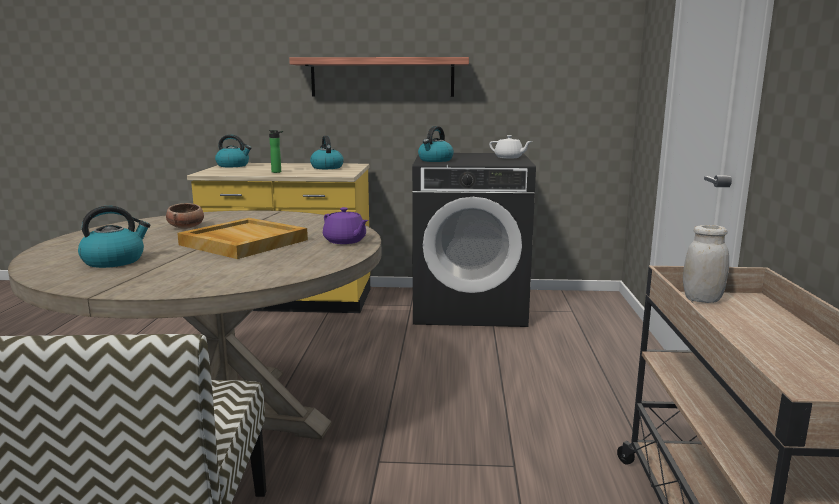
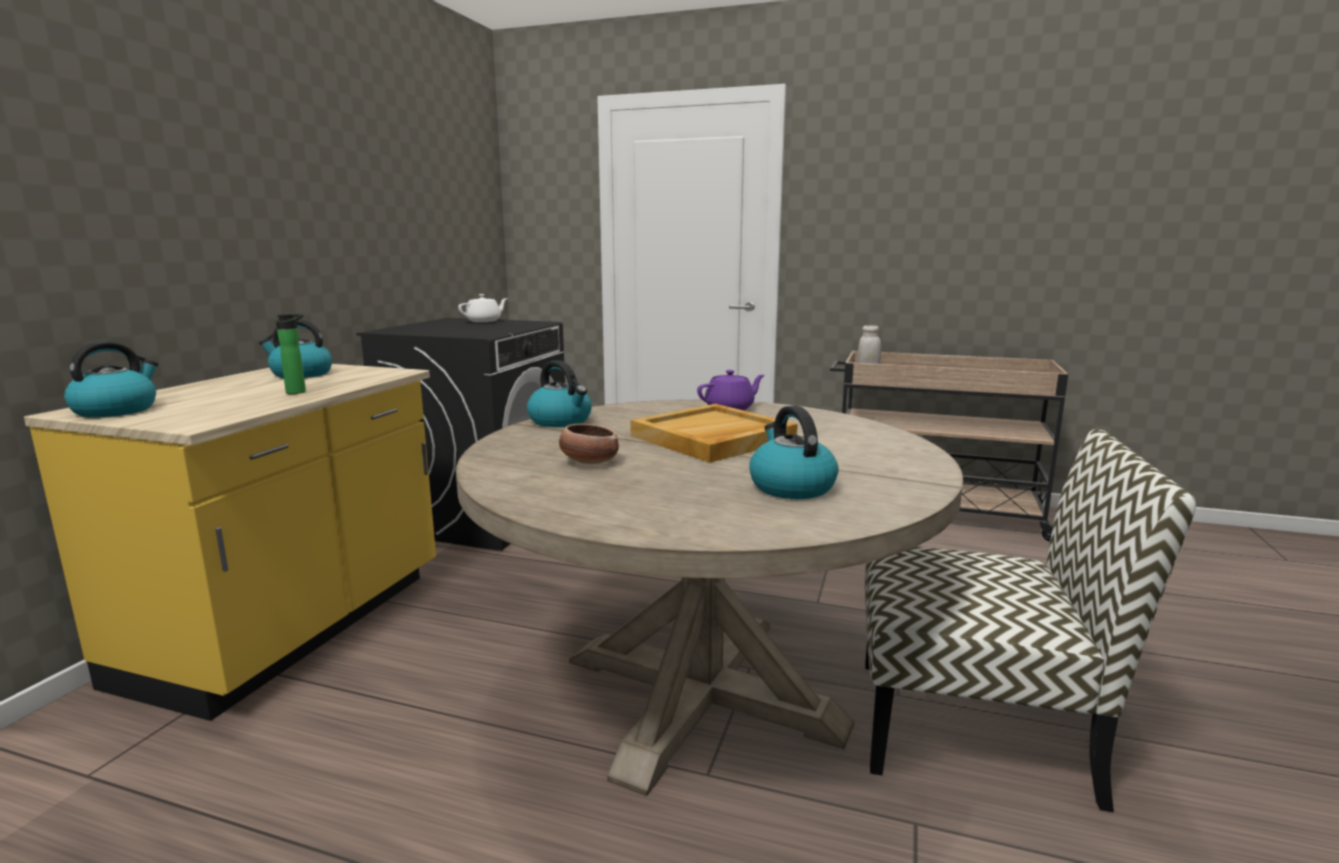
camera: 75 degrees left, 0 degrees up
shelf [289,57,469,97] -> none
kettle [418,126,454,162] -> kettle moved to [527,360,592,427]

